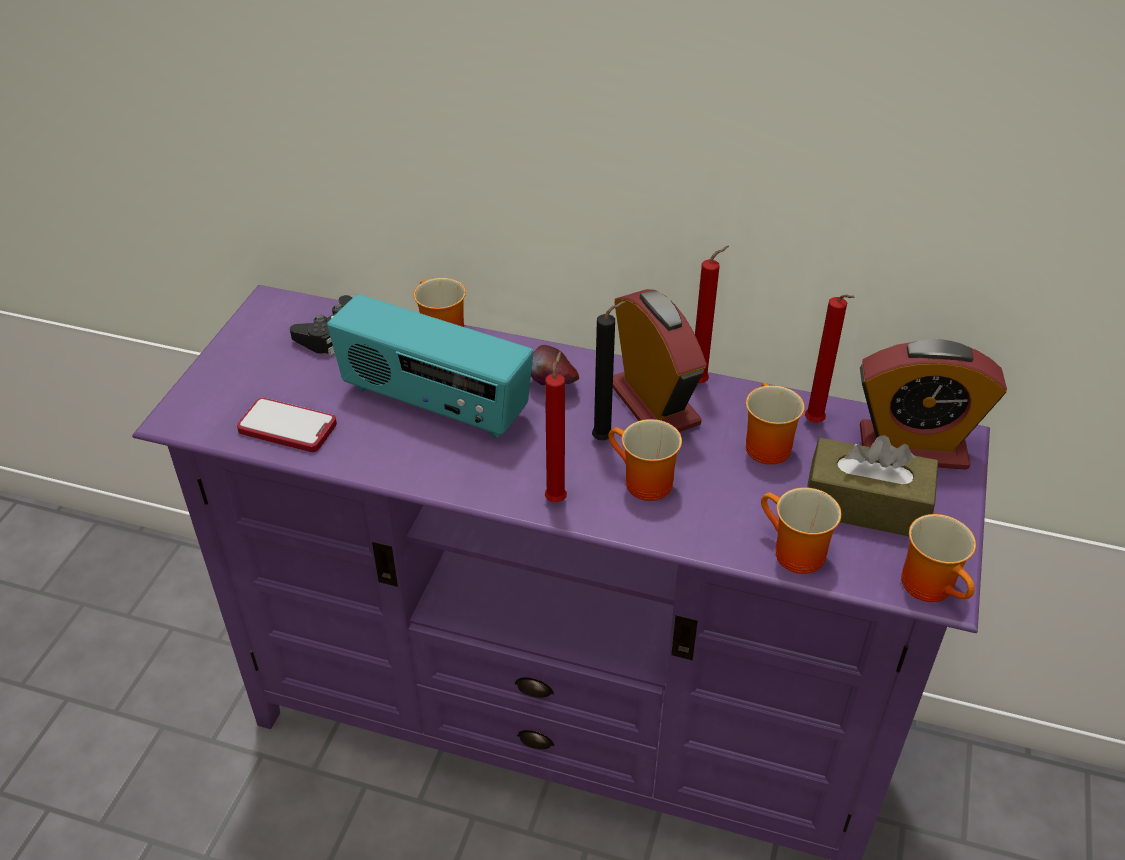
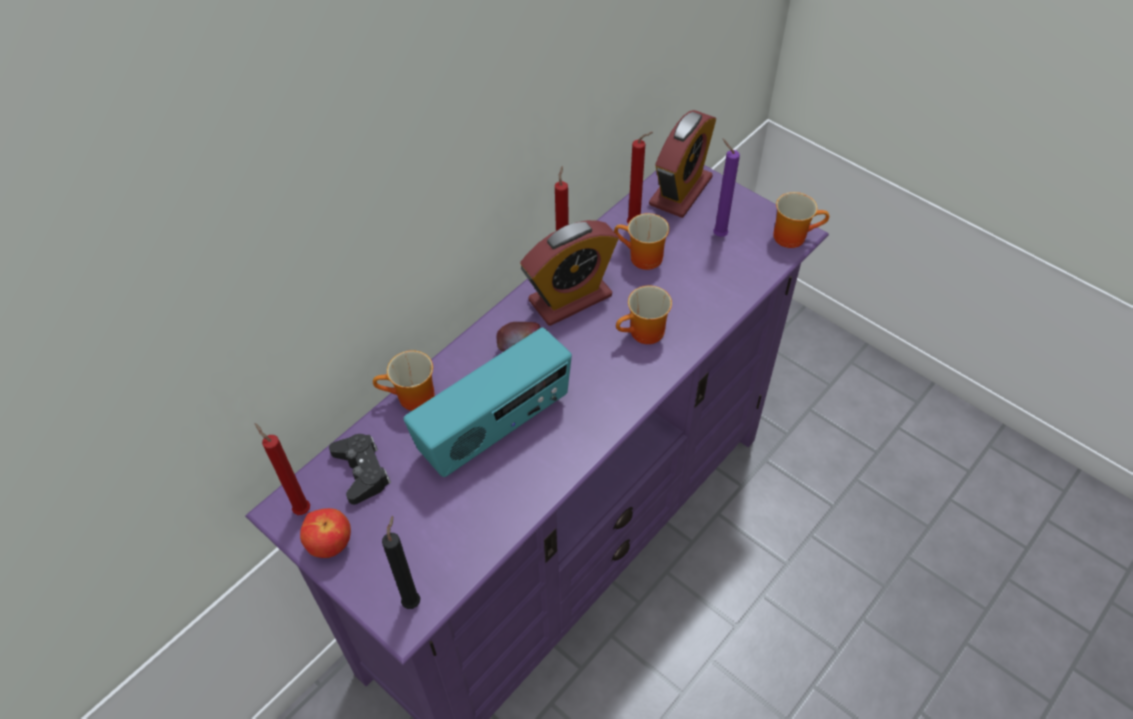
camera: 65 degrees left, 10 degrees up
phone [237,398,337,452] -> none
red candle [545,351,567,502] -> red candle moved to [255,423,310,515]
black candle [592,301,626,440] -> black candle moved to [382,516,420,609]
alarm clock [613,289,707,432] -> alarm clock turned 150 degrees clockwise [520,220,619,326]
mug [761,487,842,574] -> none
brown tissue box [807,435,938,536] -> purple candle [713,139,740,237]
none -> apple [300,508,351,558]

